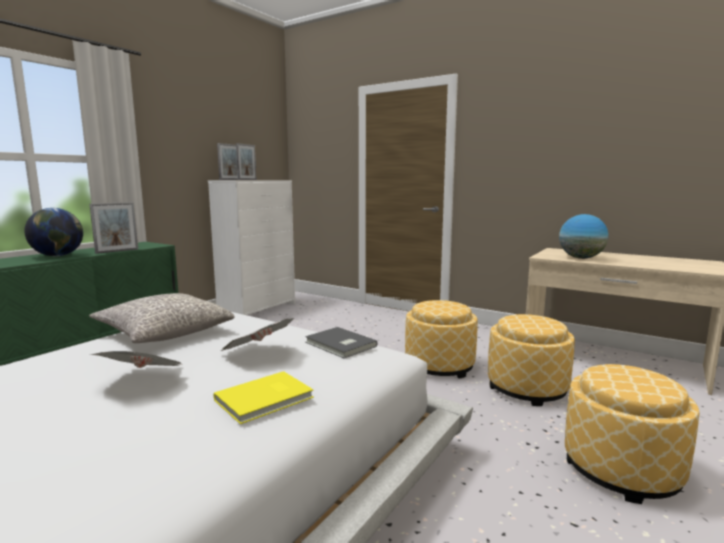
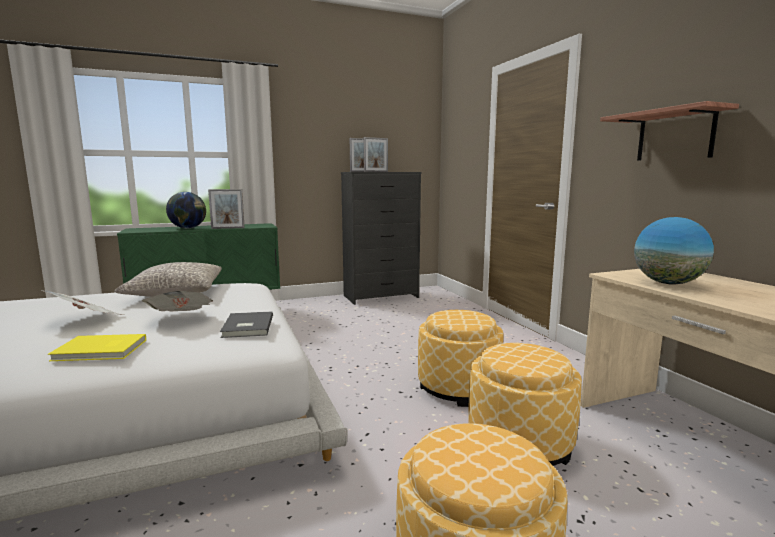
camera: 35 degrees right, 0 degrees up
white dresser [208,180,295,315] -> black dresser [341,172,422,305]
none -> shelf [600,101,739,160]

